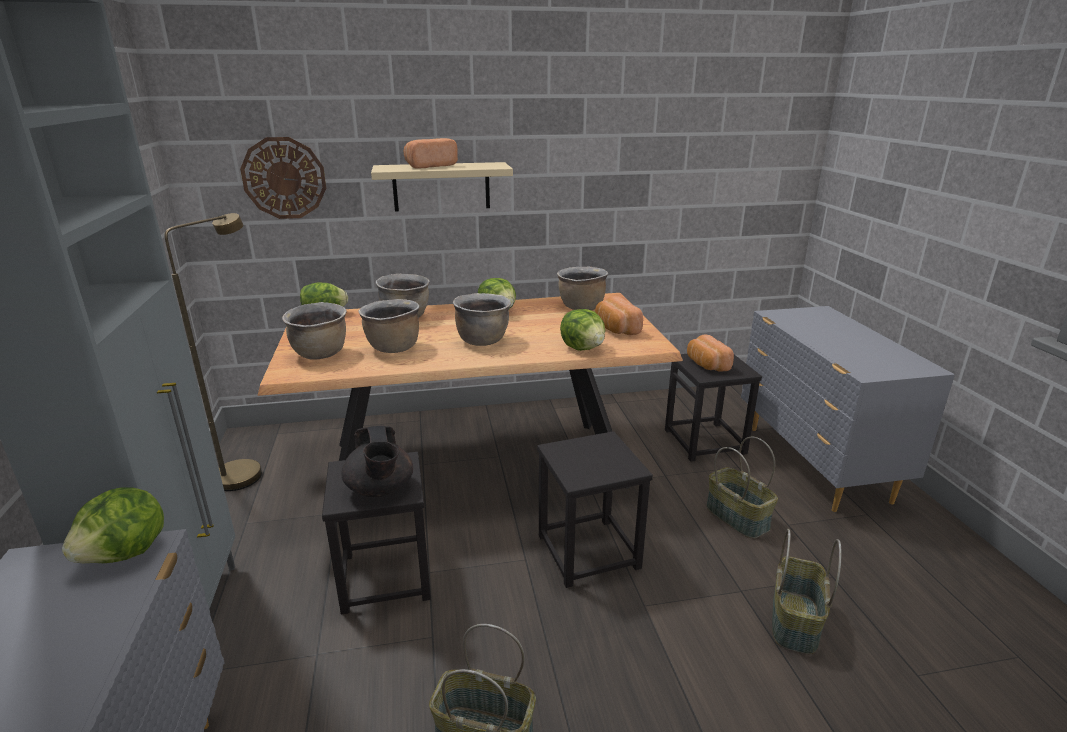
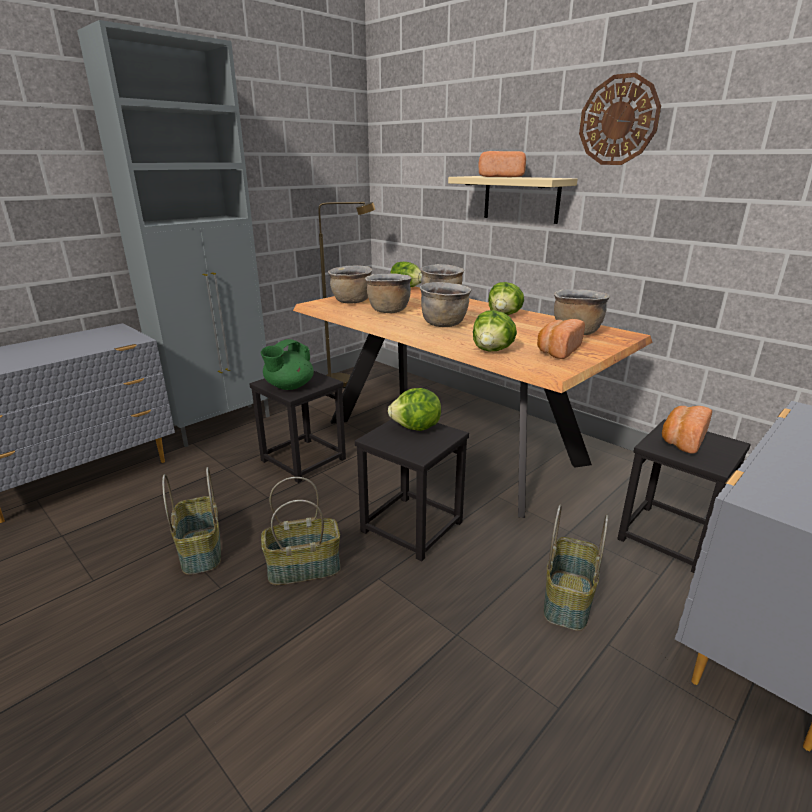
camera: 55 degrees right, 0 degrees up
lettuce [62,487,164,563] -> lettuce moved to [388,388,441,431]
wall clock [240,137,326,219] -> wall clock moved to [579,73,661,165]
black teapot [341,426,413,497] -> green teapot [261,339,314,390]
basket [772,529,842,655] -> basket moved to [261,477,341,585]

